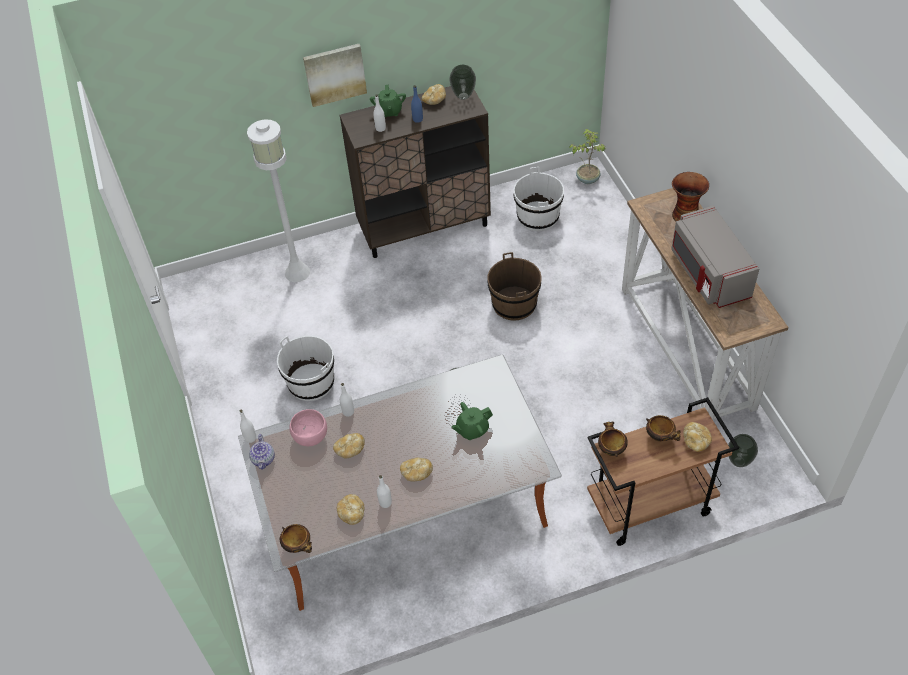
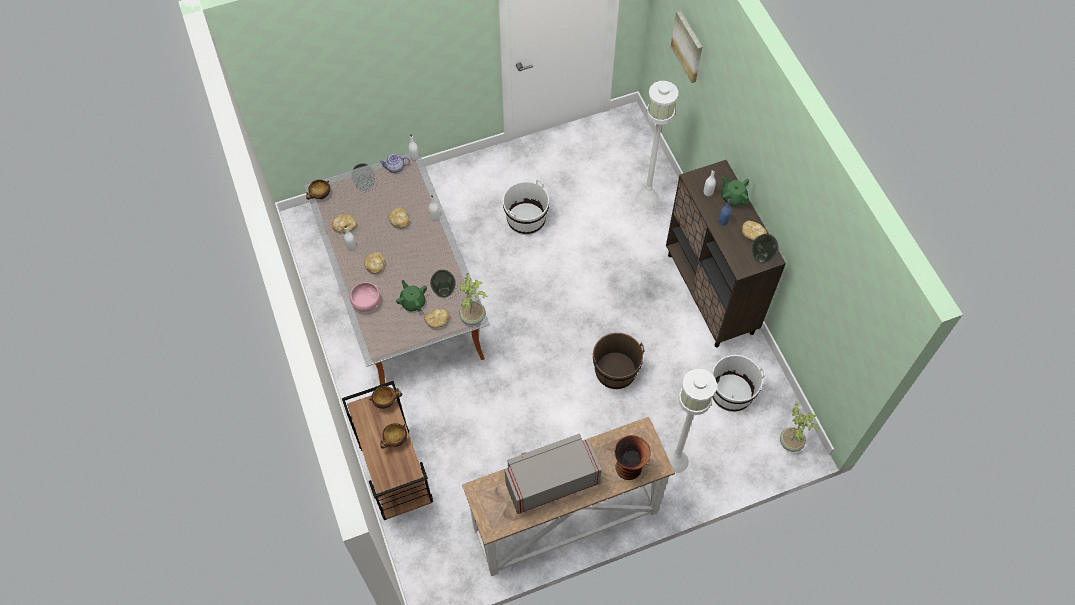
camera: 85 degrees right, 10 degrees up
pink bowl [290,409,327,446] -> pink bowl moved to [350,282,380,312]
picture [303,44,367,107] -> picture moved to [671,10,702,83]
green teapot [370,85,406,117] -> green teapot turned 60 degrees clockwise [721,176,749,207]
bread [683,422,712,452] -> bread moved to [424,309,450,328]
vase [728,434,758,467] -> vase moved to [351,163,375,191]
none -> potted plant [459,273,487,325]
none -> white floor lamp [666,369,717,473]

